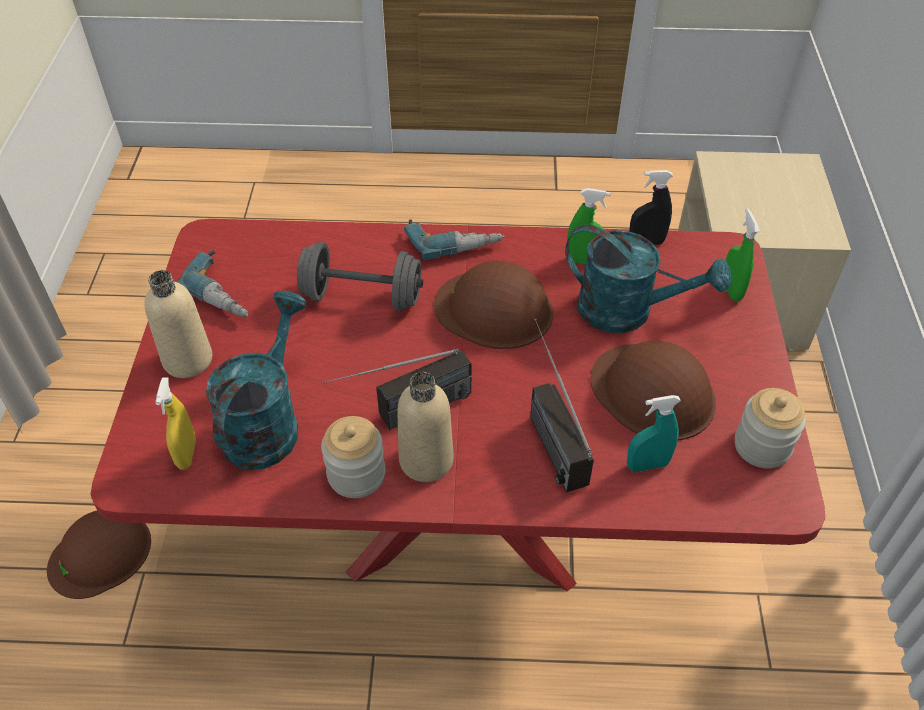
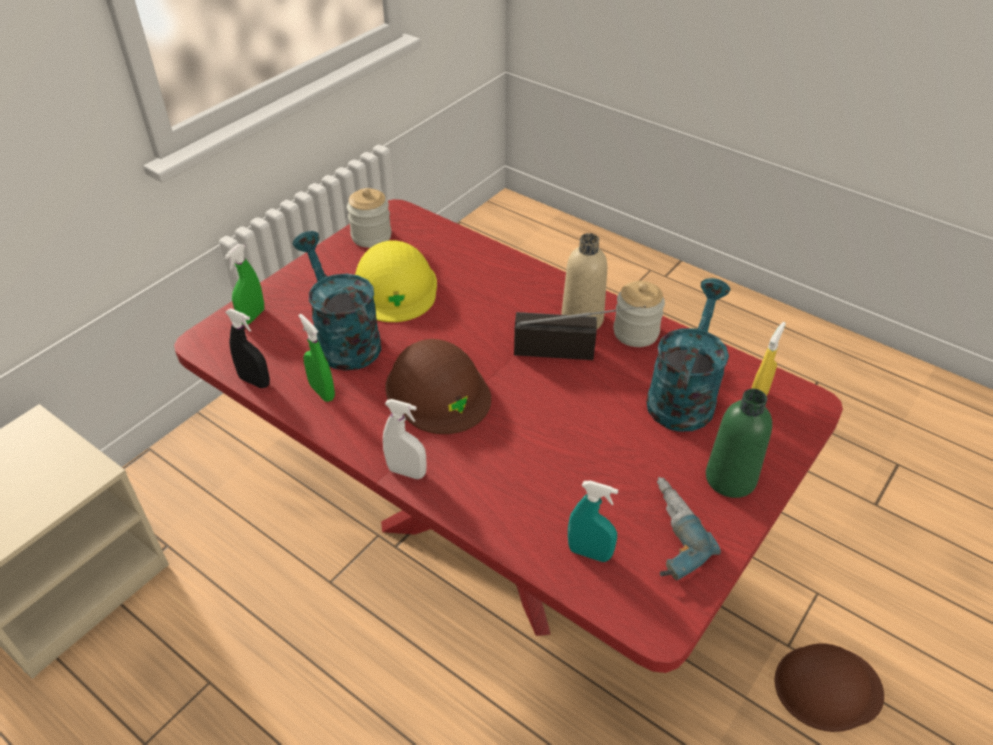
camera: 145 degrees left, 5 degrees down
beige bottle [144,270,212,378] -> green bottle [706,389,772,498]
turquoise watering can [206,291,307,470] -> turquoise watering can turned 150 degrees clockwise [646,278,730,431]
grey dumbbell [297,242,423,311] -> none
power drill [404,219,504,259] -> white spray bottle [383,399,426,479]
radio [530,319,594,492] -> none
brown hard hat [590,340,716,440] -> yellow hard hat [355,241,437,322]
turquoise spray bottle [627,395,681,472] -> turquoise spray bottle moved to [568,481,618,562]

